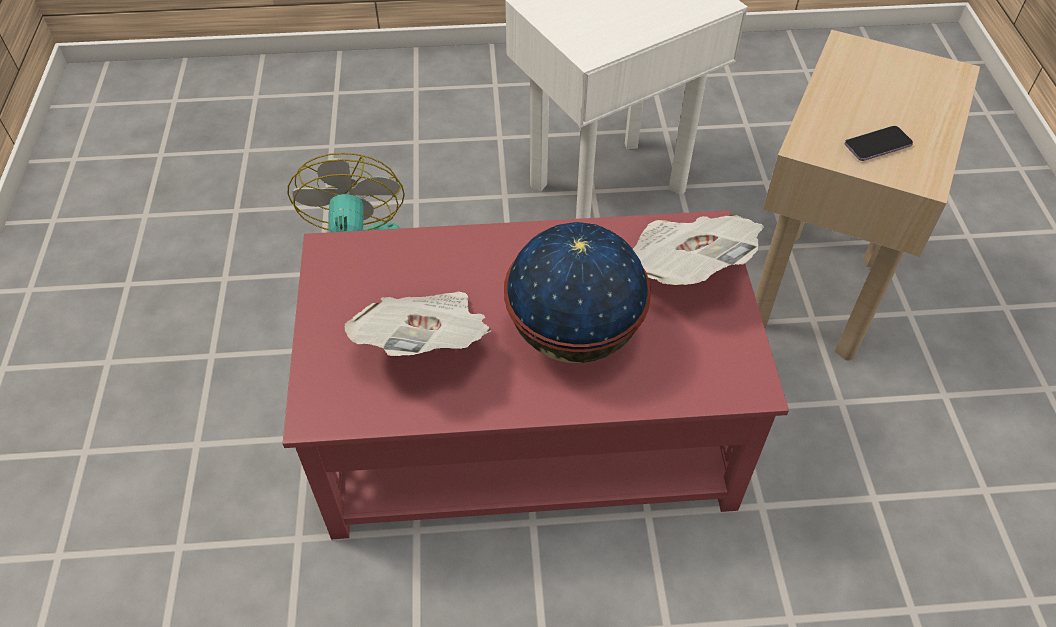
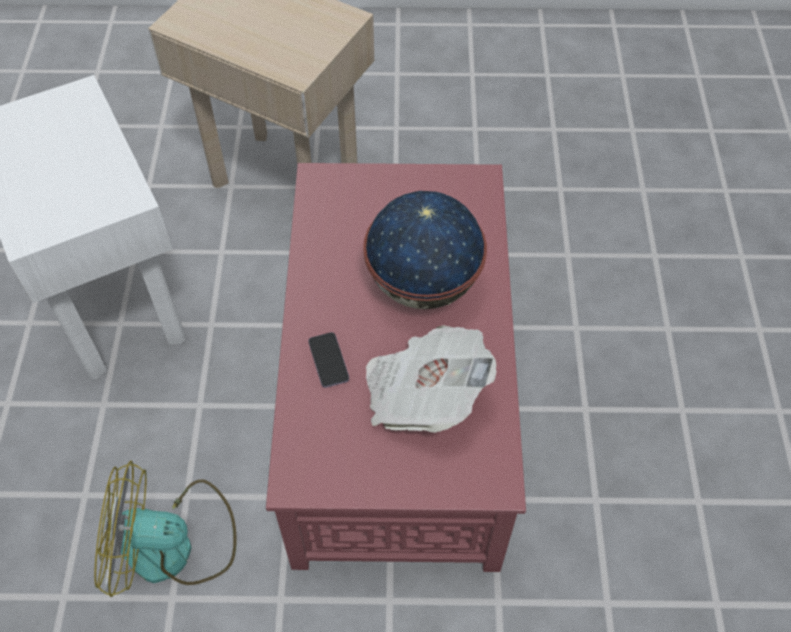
camera: 85 degrees left, 5 degrees up
newspaper [633,215,764,285] -> none
phone [845,126,913,161] -> phone moved to [308,332,349,388]

